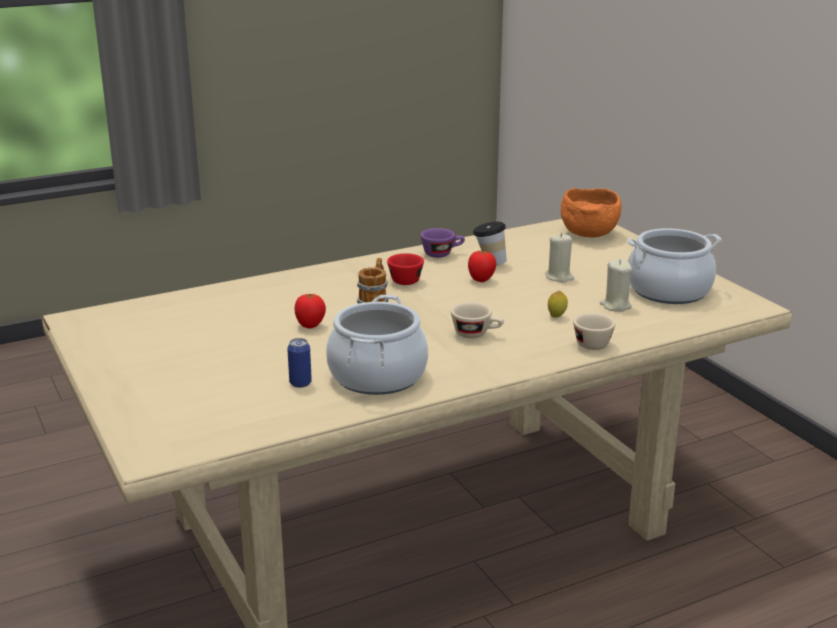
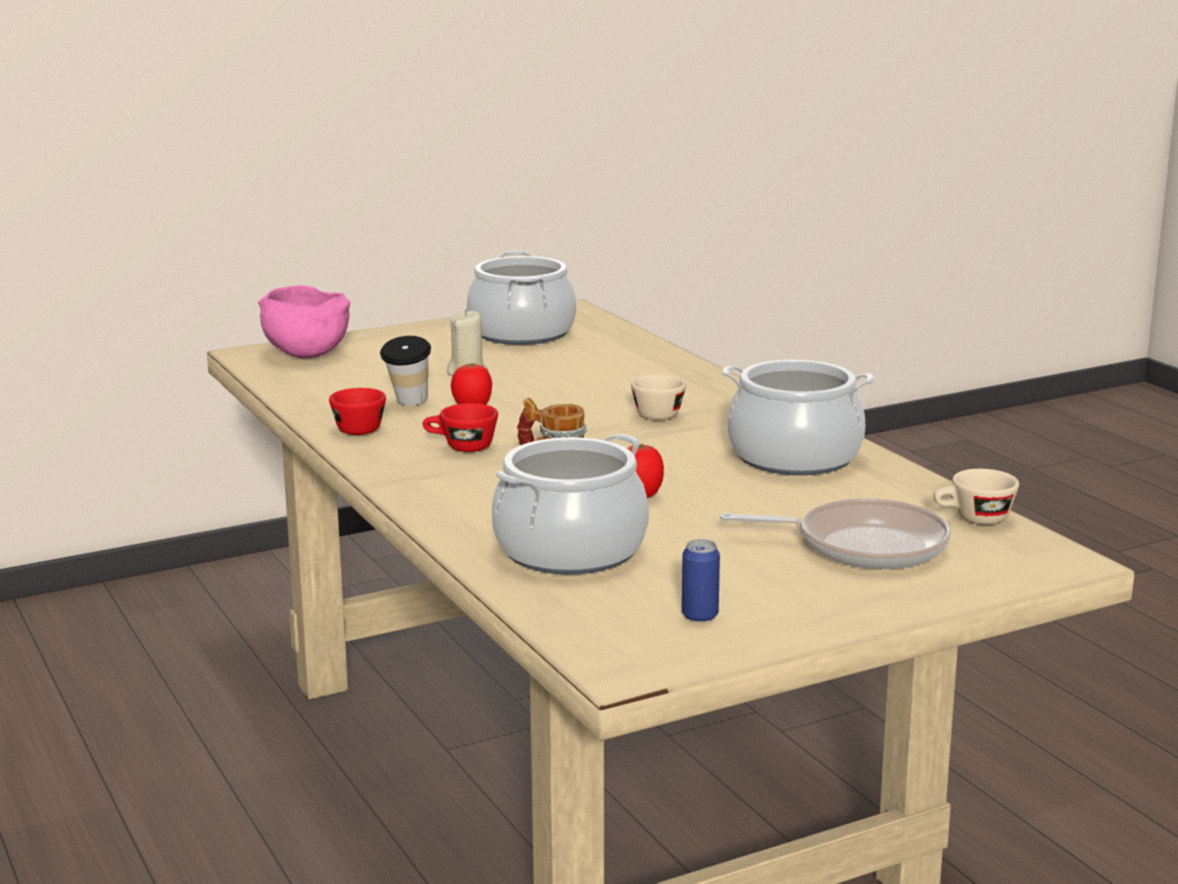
camera: 90 degrees left, 5 degrees down
can [287,338,312,388] -> can moved to [682,539,720,622]
purple cup [420,228,465,258] -> red cup [329,388,386,435]
lemon [548,290,568,318] -> none
orange bowl [561,188,621,237] -> pink bowl [258,285,350,359]
beige cup [573,313,615,350] -> beige cup moved to [933,469,1019,525]
beige candle [600,259,632,311] -> none
none -> cooking pot [492,434,649,575]
none -> frying pan [720,499,951,569]

